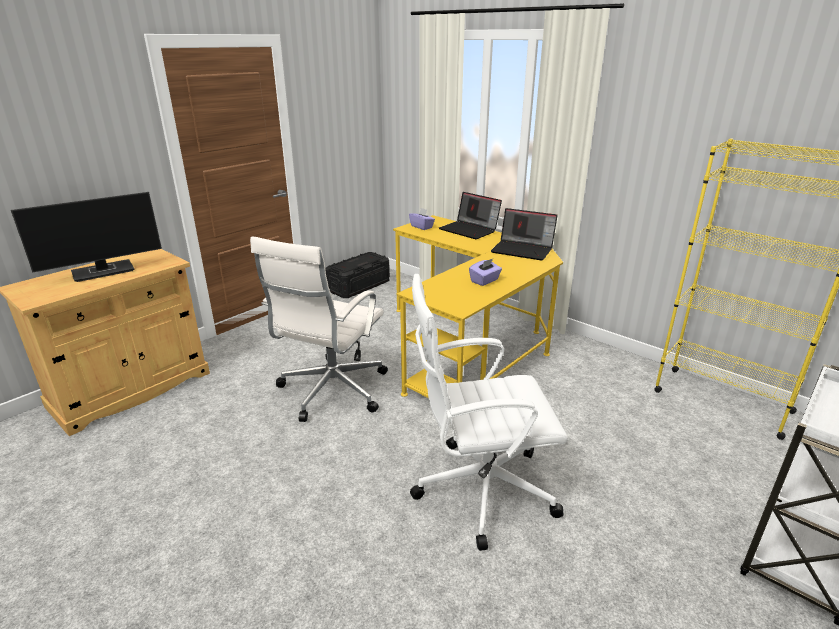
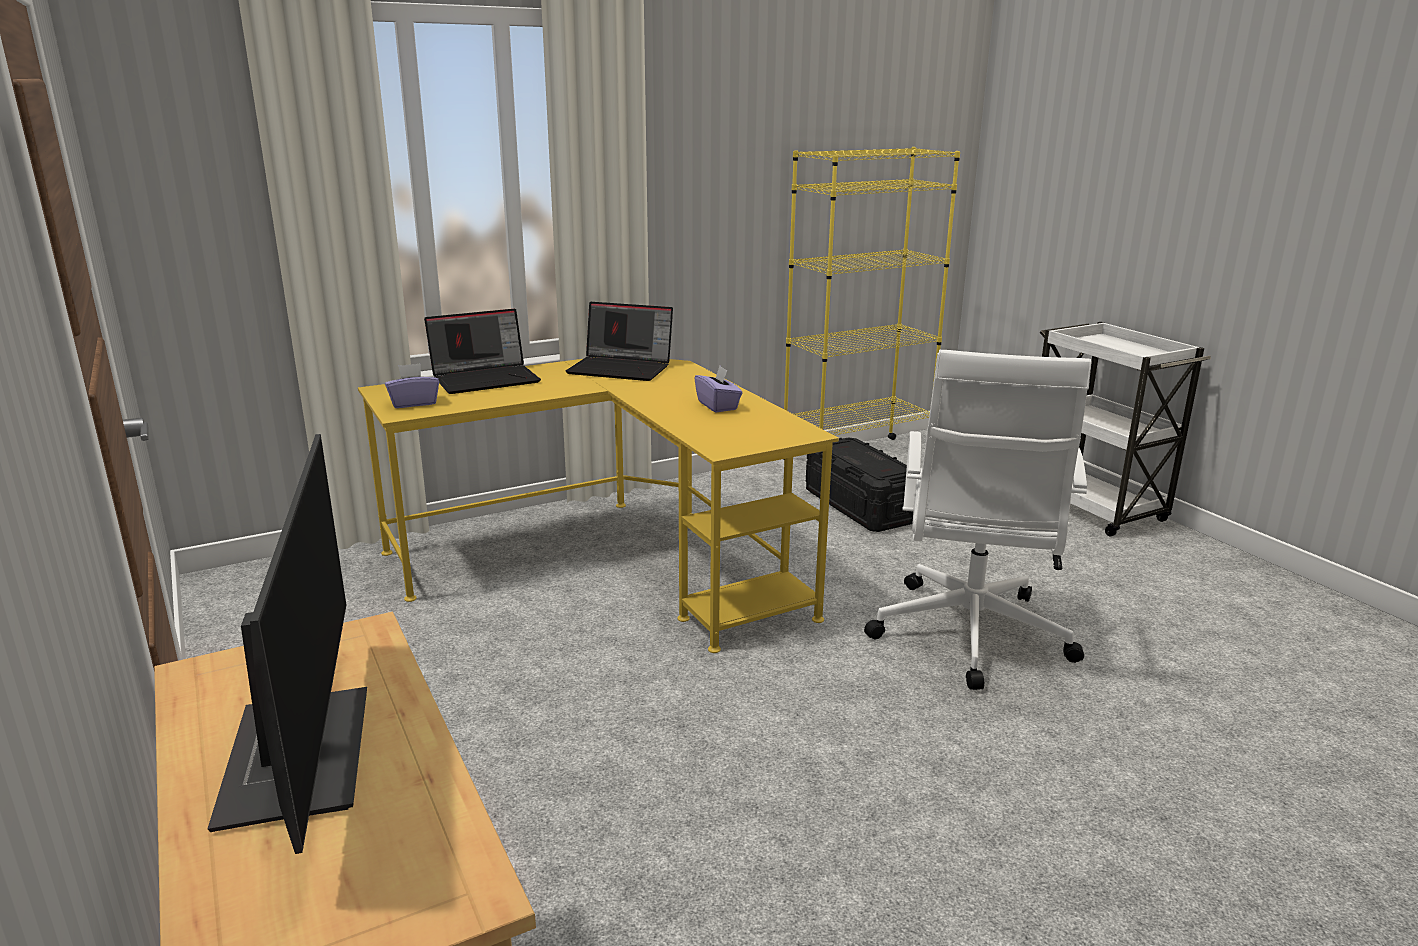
camera: 70 degrees left, 5 degrees down
white office chair [250,236,388,422] -> none
black storage box [325,252,390,298] -> black storage box moved to [806,438,913,532]
laptop [491,208,558,261] -> laptop turned 60 degrees clockwise [566,302,673,381]

